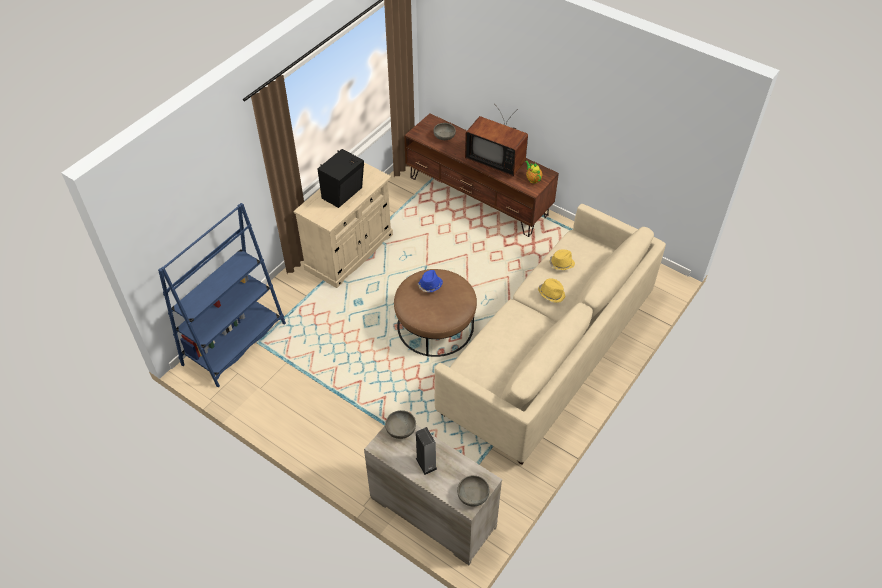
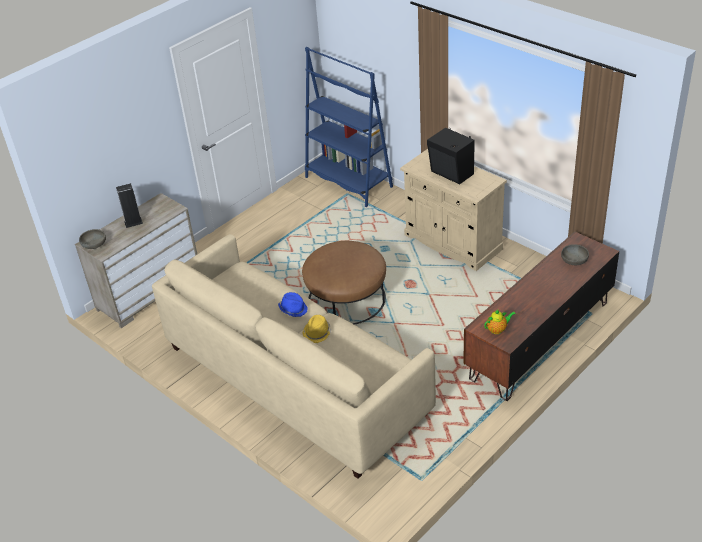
camera: 100 degrees right, 10 degrees down
grey bowl [385,410,416,439] -> none
blue hat [417,270,443,292] -> blue hat moved to [278,292,307,317]
television [465,105,528,177] -> none
yellow hat [549,249,575,270] -> none

